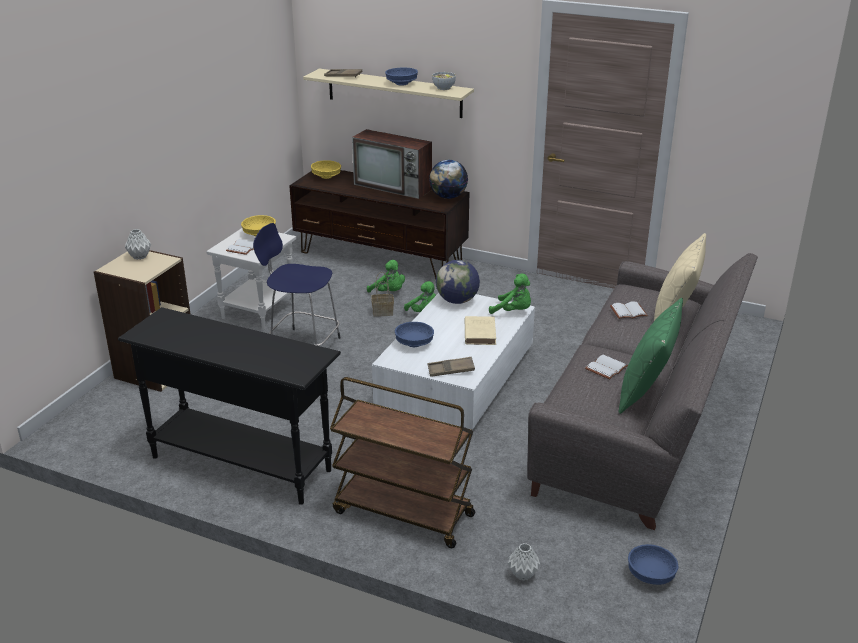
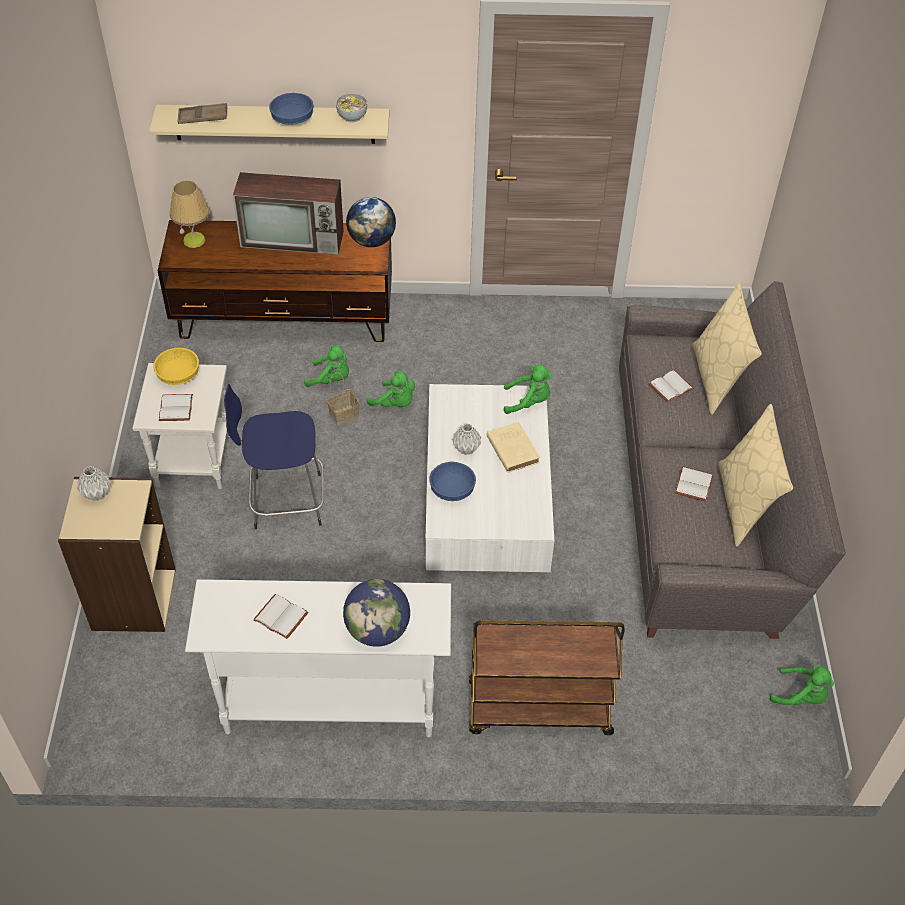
camera: 25 degrees left, 20 degrees up
black console table [118,307,341,505] -> white console table [185,579,451,737]
yellow bowl [311,160,341,179] -> table lamp [170,181,209,248]
brown tray [428,357,475,377] -> none
globe [436,260,480,304] -> globe moved to [343,579,410,647]
grey vase [508,543,540,581] -> grey vase moved to [452,424,481,455]
green pillow [619,298,683,414] -> beige pillow [718,404,793,546]
blue bowl [628,544,679,585] -> green plush toy [770,665,834,705]
none -> white book [253,594,309,639]

